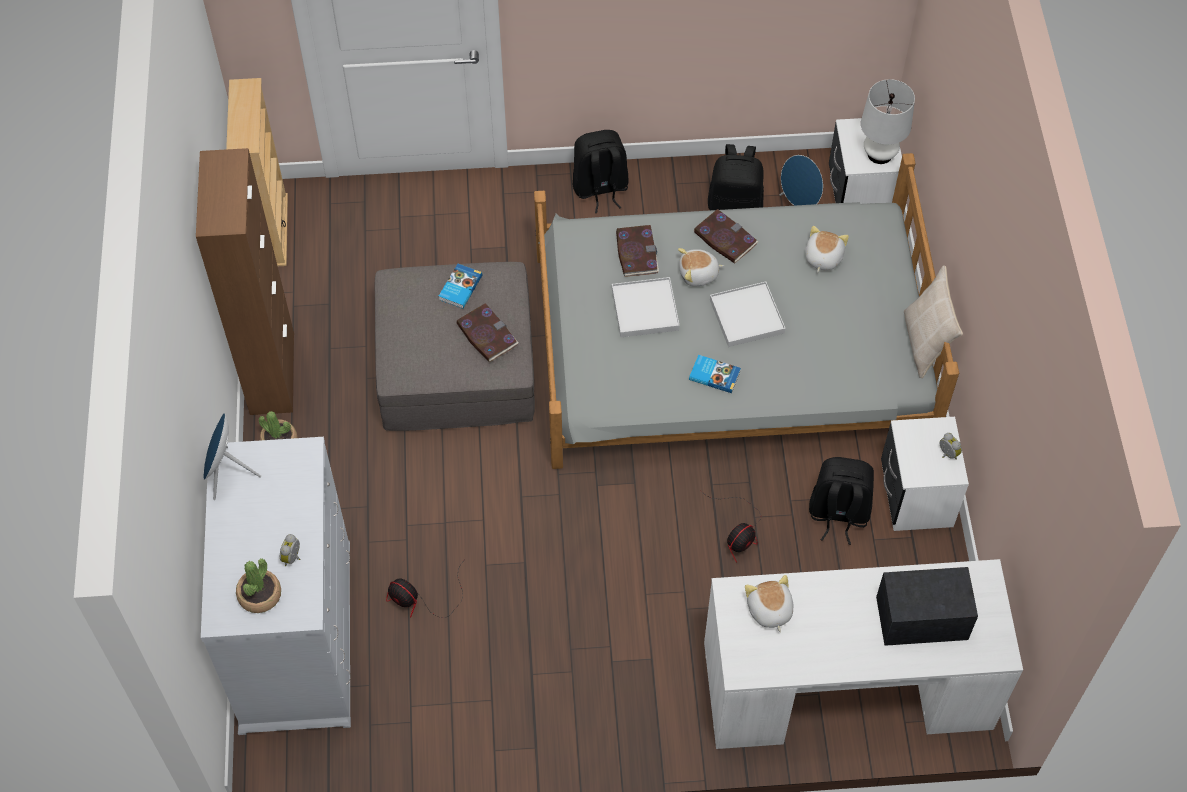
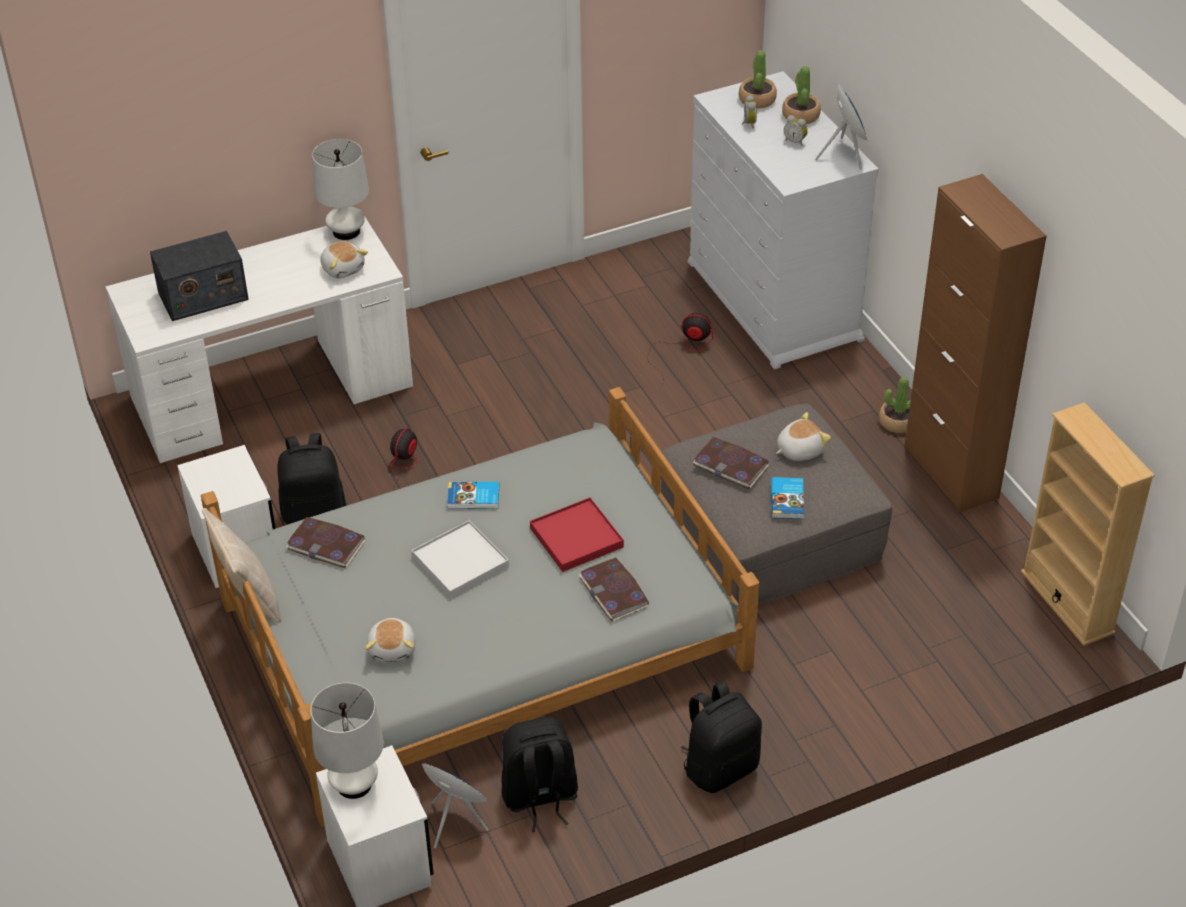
camera: 160 degrees right, 15 degrees down
white tray [612,277,680,337] -> red tray [530,497,624,572]
plush toy [678,248,724,287] -> plush toy moved to [776,412,831,461]
book [693,209,758,263] -> book moved to [286,517,366,568]
alarm clock [940,433,962,460] -> alarm clock moved to [784,115,808,146]
none -> white table lamp [312,139,369,240]
none -> potted plant [782,66,821,124]

